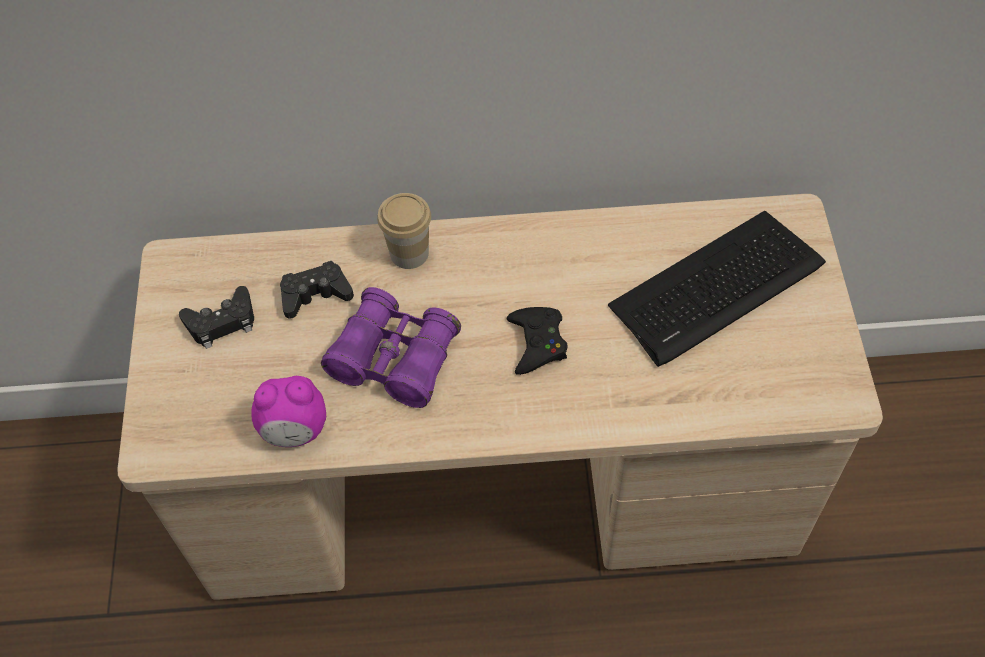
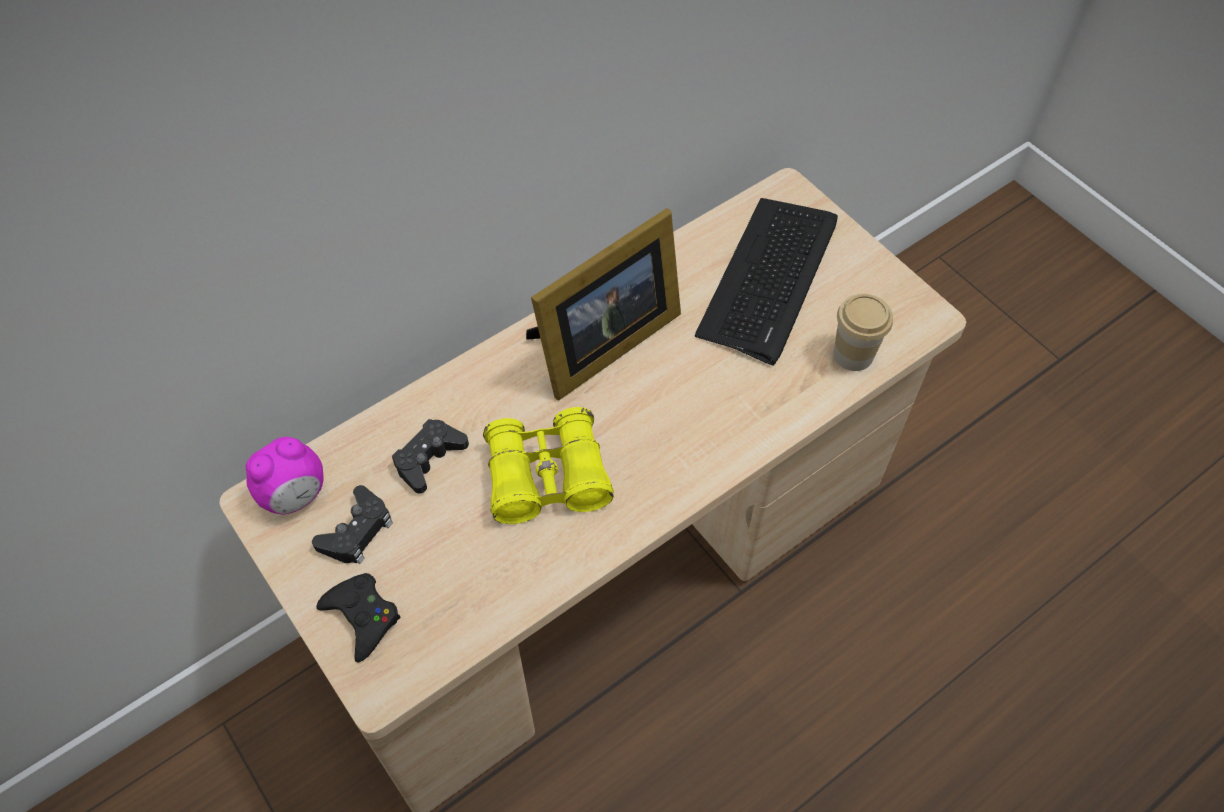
camera: 35 degrees left, 0 degrees up
alarm clock [251,376,326,447] -> alarm clock moved to [245,437,324,515]
purple binoculars [321,287,461,408] -> yellow binoculars [483,407,614,524]
cup [377,193,431,269] -> cup moved to [833,294,893,371]
black game controller [507,307,567,375] -> black game controller moved to [316,573,401,663]
none -> picture frame [526,208,681,400]

